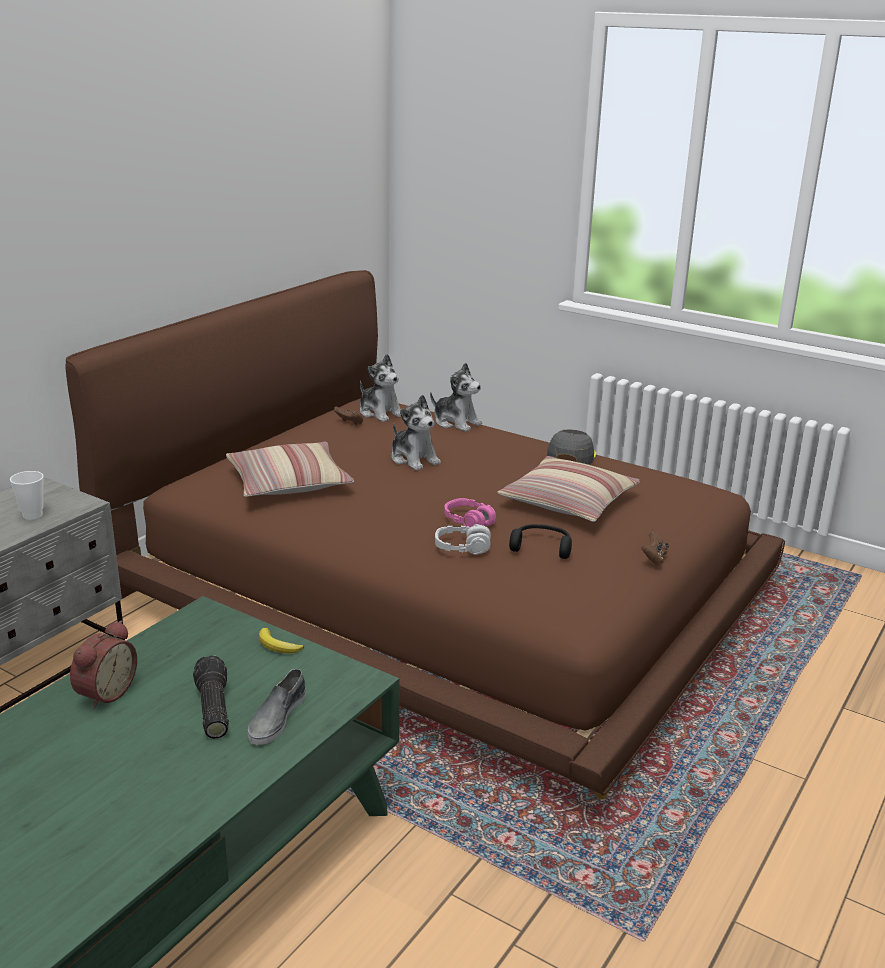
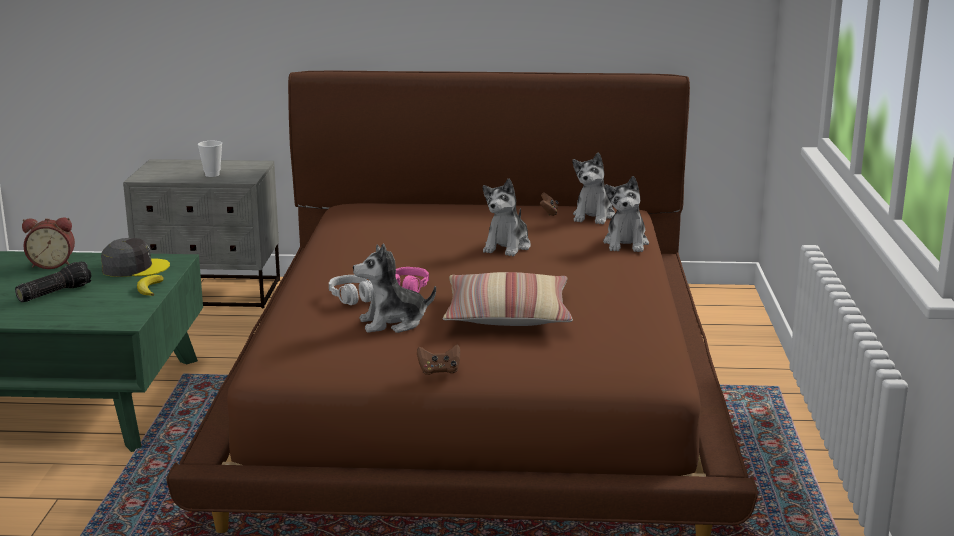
camera: 60 degrees right, 5 degrees down
pillow [226,442,354,497] -> none
grey shoe [247,669,306,745] -> none
black headphones [509,524,572,559] -> plush toy [353,244,436,333]
grey cap [547,429,596,465] -> grey cap moved to [101,238,170,277]

